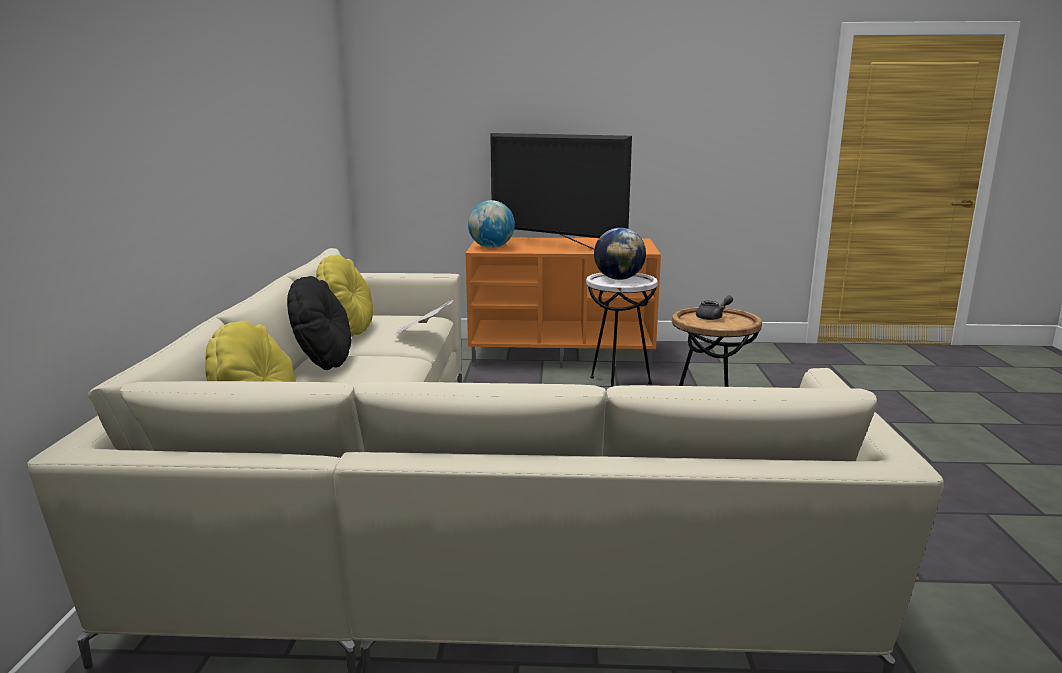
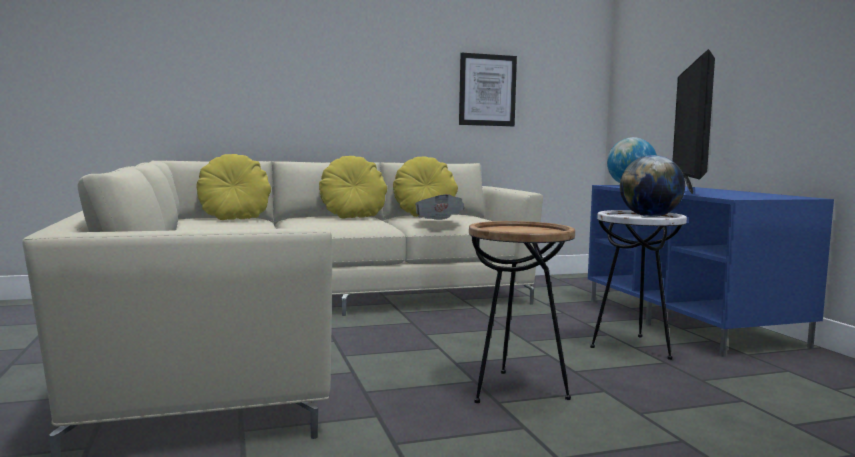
camera: 70 degrees right, 10 degrees down
black pillow [287,276,351,370] -> yellow pillow [319,156,387,219]
orange tv stand [466,238,661,369] -> blue tv stand [588,185,834,357]
grey teapot [696,295,733,320] -> none
none -> picture [459,52,517,126]

